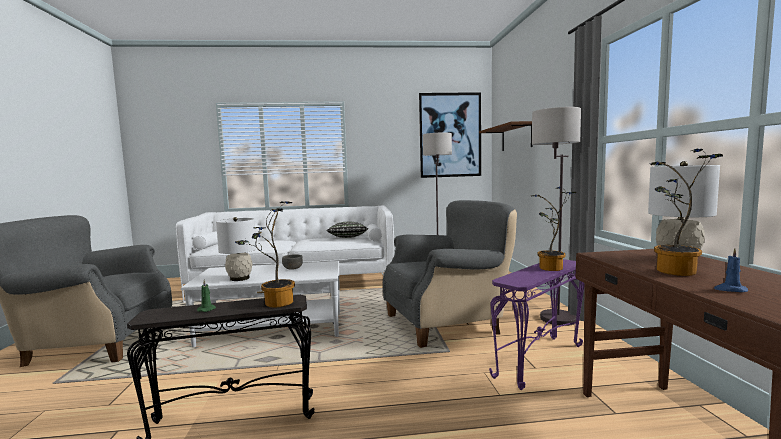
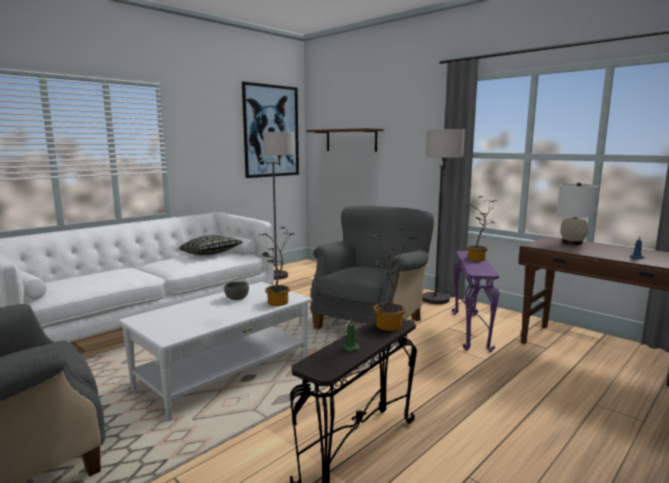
camera: 40 degrees left, 5 degrees up
white table lamp [216,217,256,281] -> none
potted plant [648,149,723,276] -> potted plant moved to [259,227,295,306]

